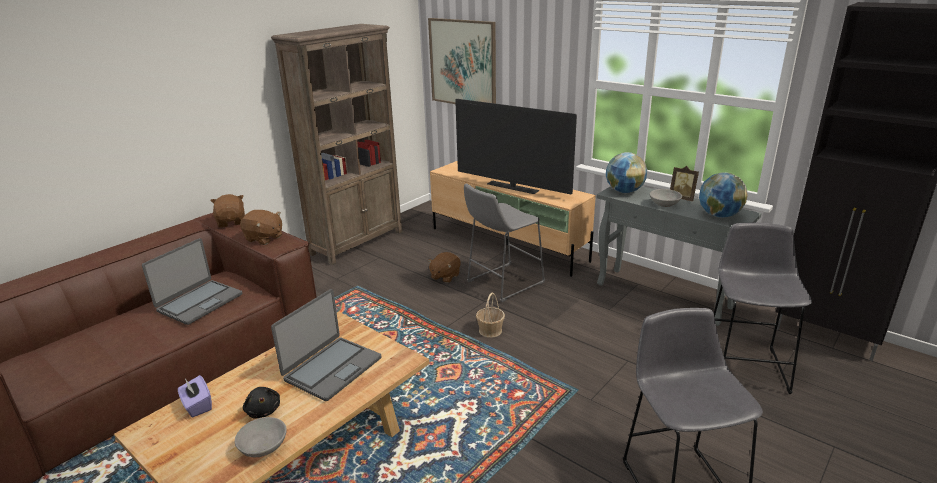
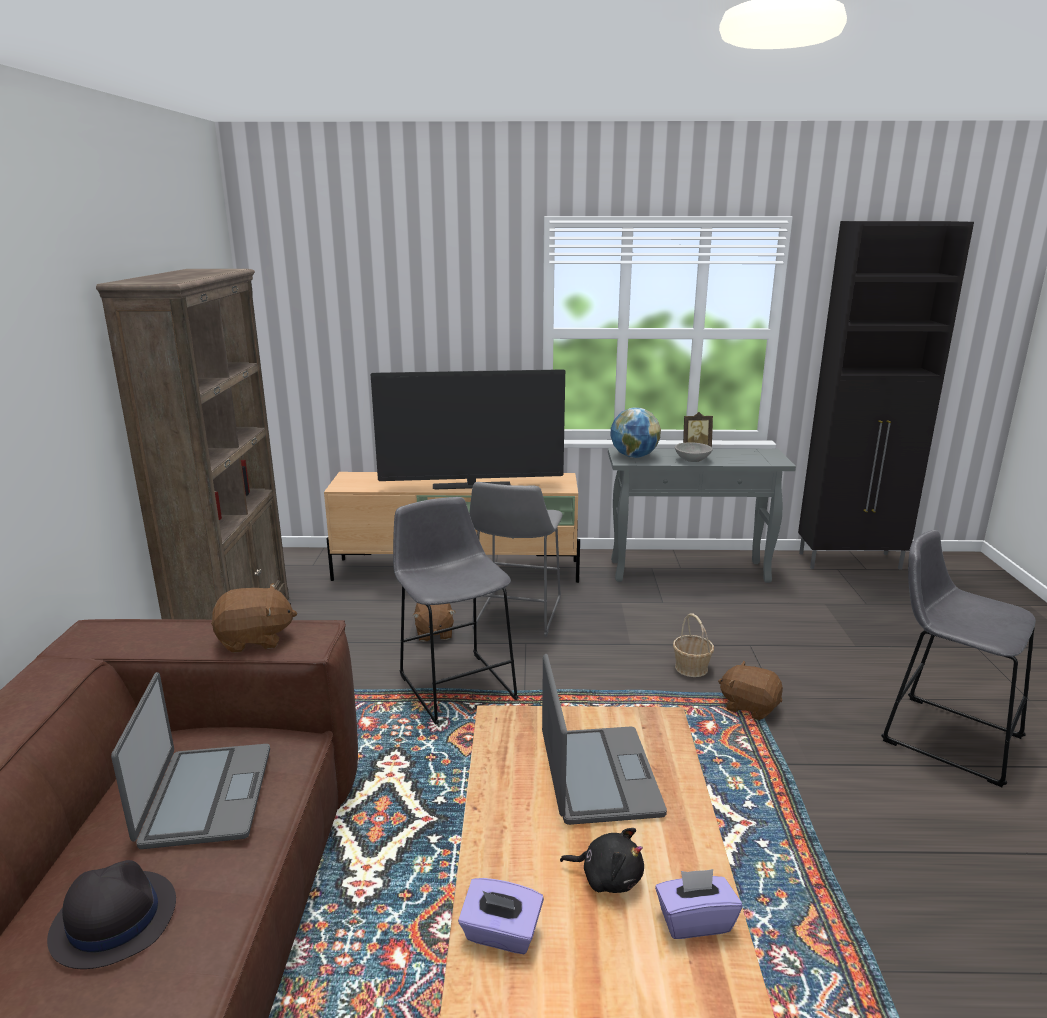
camera: 40 degrees left, 5 degrees down
brown plush toy [210,194,245,228] -> brown plush toy moved to [718,661,783,720]
grey bowl [235,417,287,457] -> purple tissue box [655,869,742,939]
picture [428,18,496,104] -> none
basket [476,292,505,338] -> basket moved to [673,613,714,677]
globe [699,172,748,218] -> none
grey stool [714,223,812,394] -> grey stool moved to [393,497,518,725]
none -> black hat [47,860,176,969]

